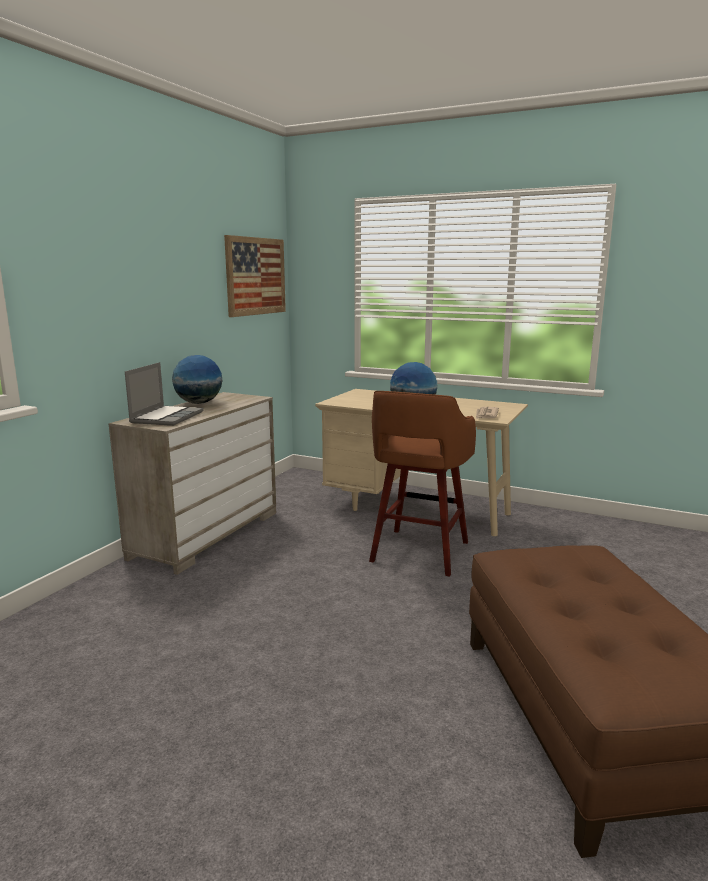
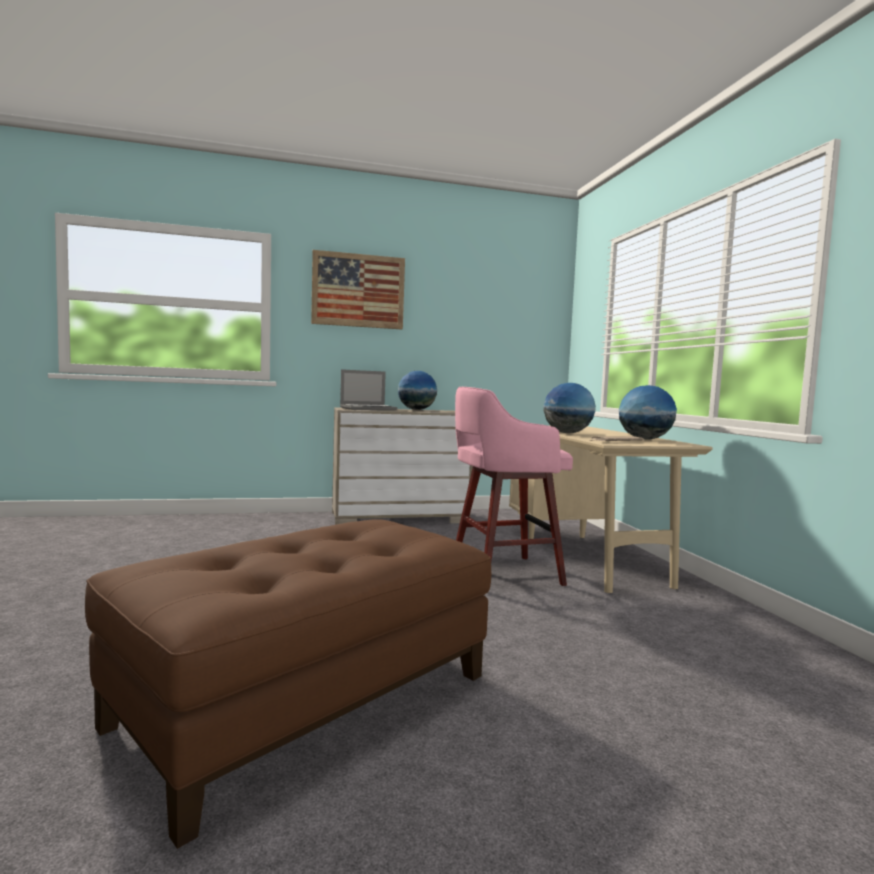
camera: 50 degrees right, 10 degrees down
picture [224,235,286,317] -> picture moved to [311,250,405,329]
brown stool [369,391,476,577] -> pink stool [455,387,573,586]
none -> globe [619,385,677,440]

